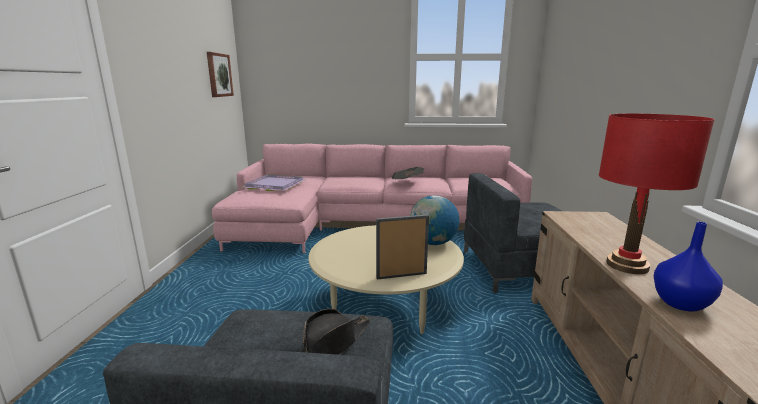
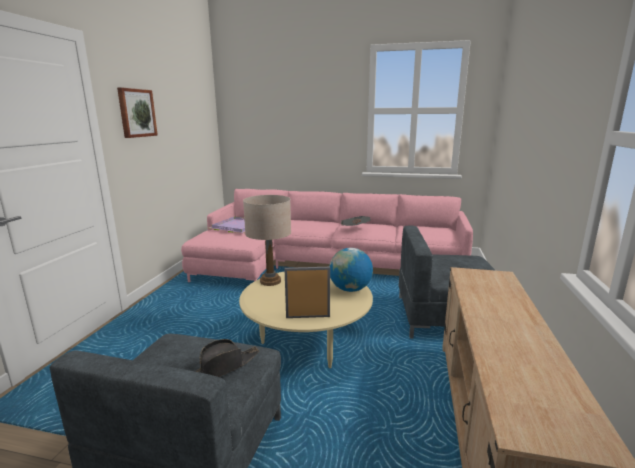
camera: 10 degrees right, 0 degrees up
picture [207,52,234,97] -> picture moved to [117,87,158,138]
red table lamp [599,113,715,274] -> none
blue vase [653,222,723,312] -> none
none -> beige table lamp [243,195,291,286]

